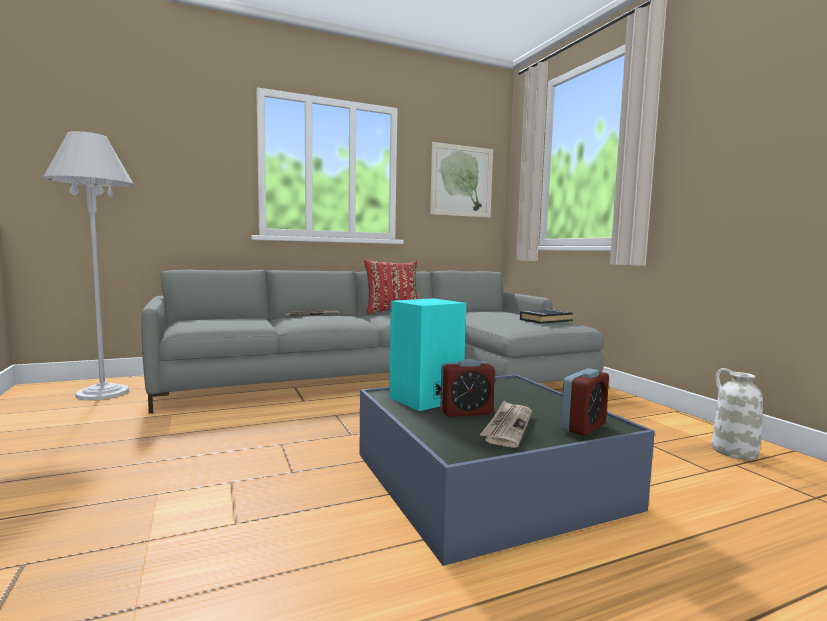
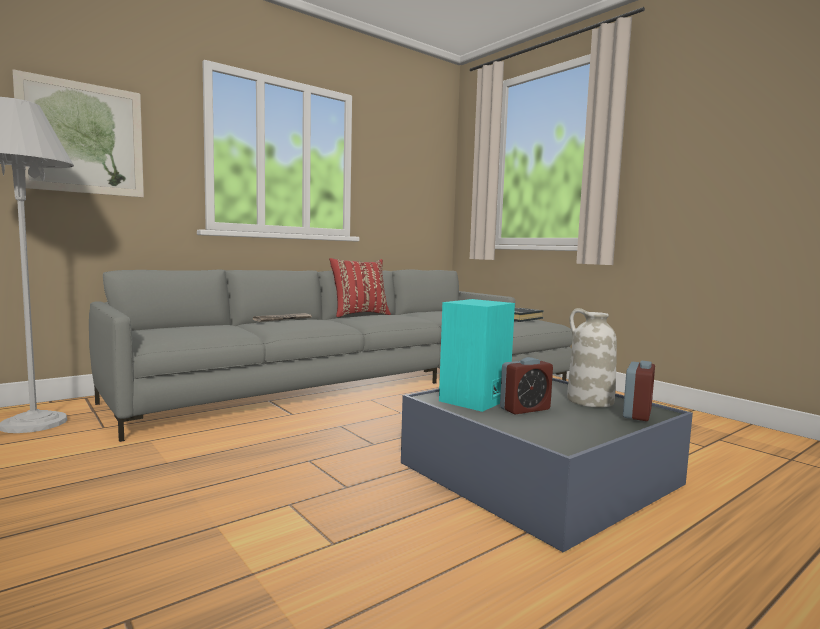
camera: 15 degrees left, 0 degrees up
picture [430,142,493,218] -> picture moved to [13,69,144,197]
newspaper [480,401,532,448] -> none
white vase [712,368,763,460] -> white vase moved to [567,308,617,407]

